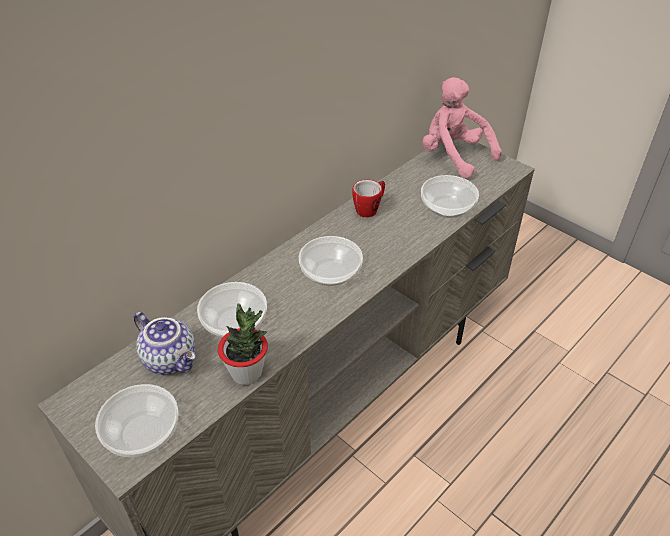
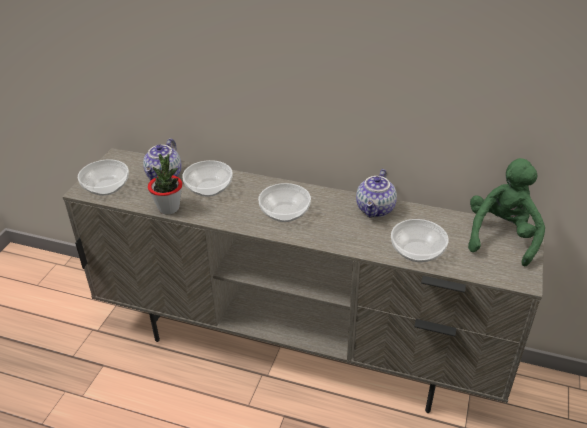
camera: 65 degrees right, 5 degrees down
mug [352,180,385,218] -> teapot [356,169,397,218]
pink plush toy [422,77,502,178] -> green plush toy [468,158,545,266]

